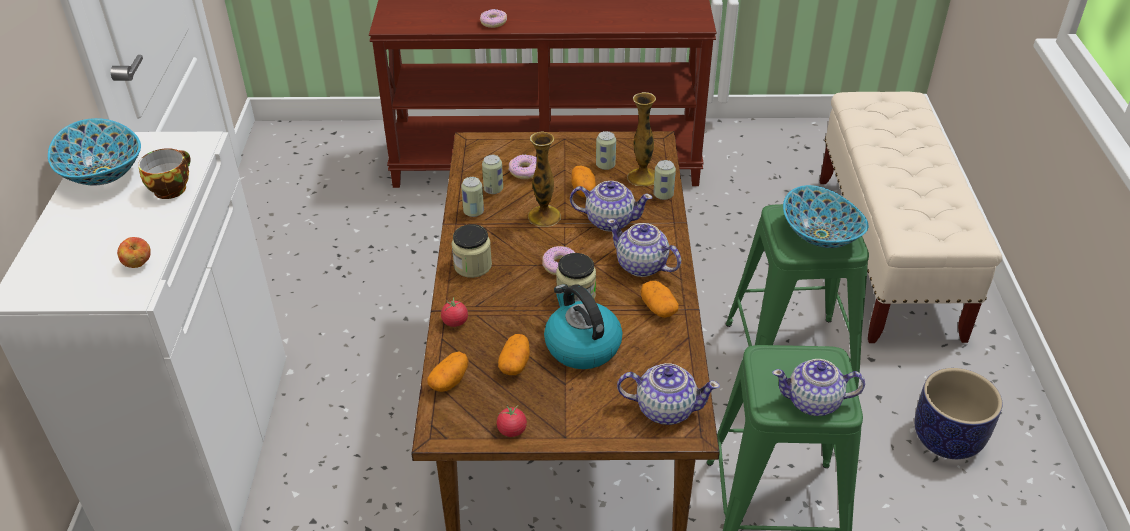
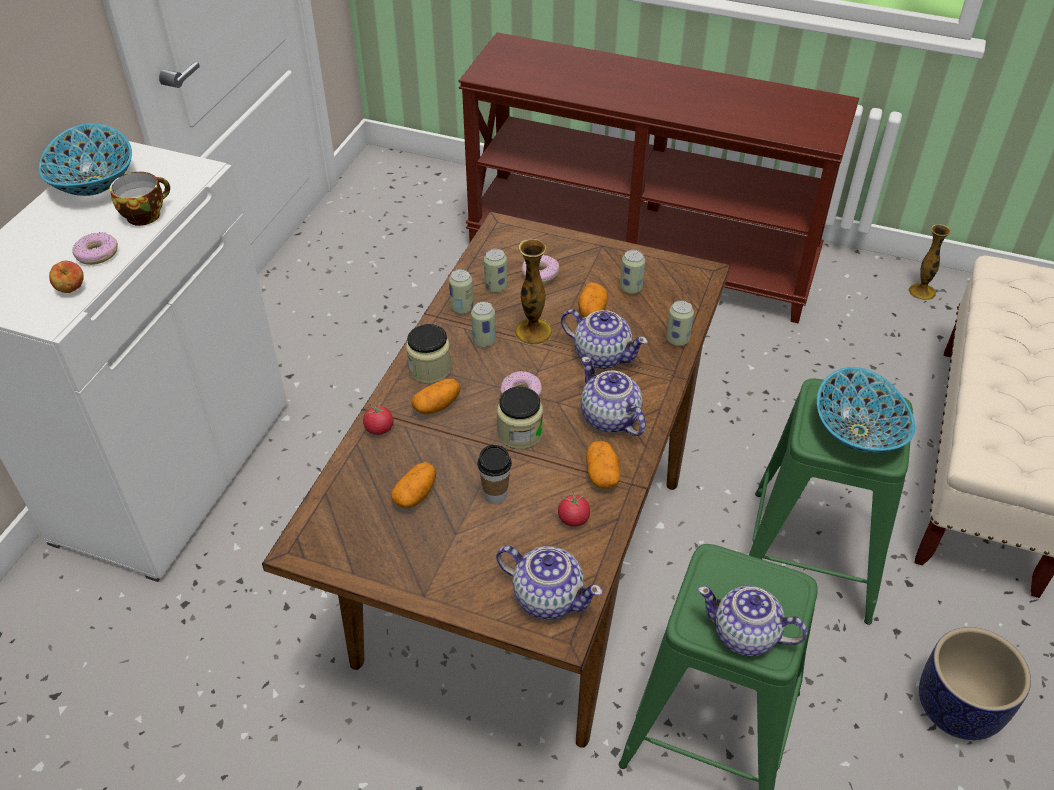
camera: 20 degrees right, 5 degrees up
potato [427,352,469,392] -> potato moved to [411,379,460,415]
donut [480,9,507,28] -> donut moved to [72,232,118,265]
tomato [497,405,527,437] -> tomato moved to [558,492,590,527]
kettle [544,284,622,369] -> cup [478,444,512,504]
vase [627,92,656,186] -> vase moved to [908,224,951,300]
none -> can [471,302,496,347]

